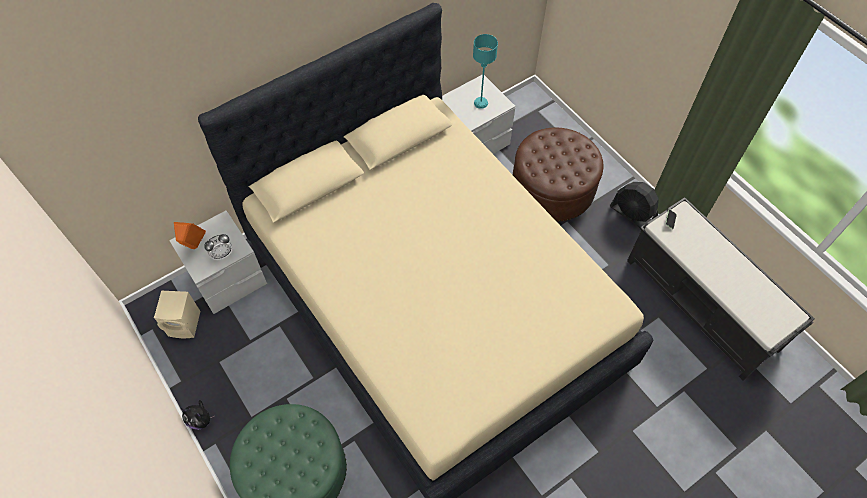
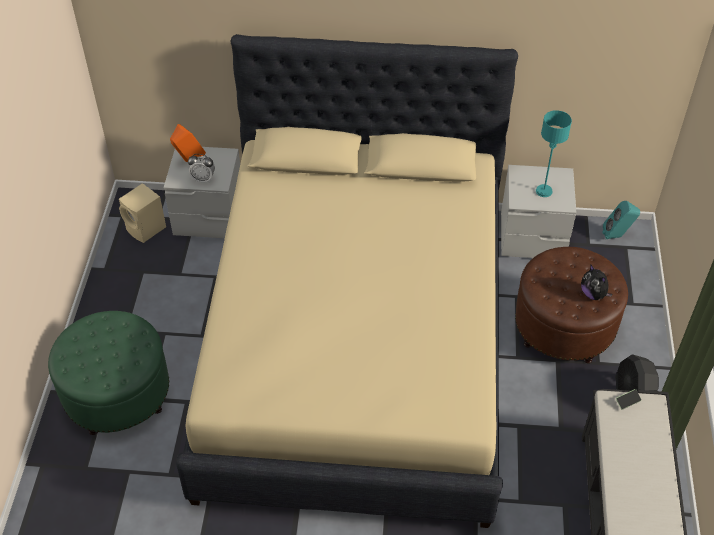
camera: 40 degrees right, 10 degrees down
plush toy [181,400,215,430] -> plush toy moved to [581,265,613,300]
none -> turquoise speaker [603,201,640,239]

